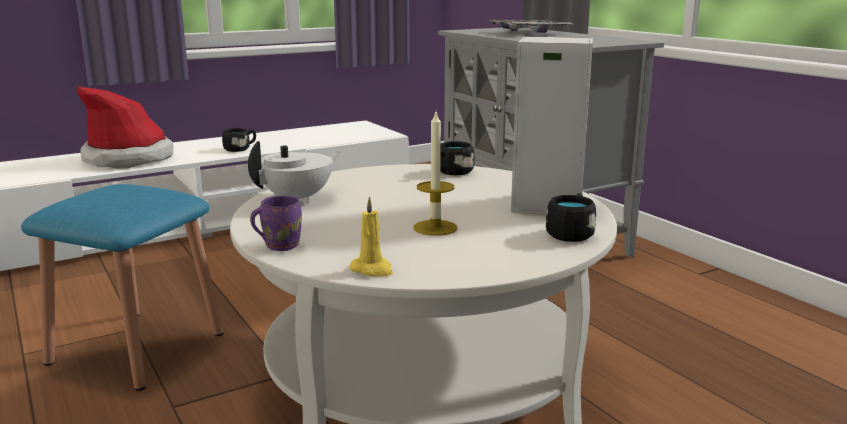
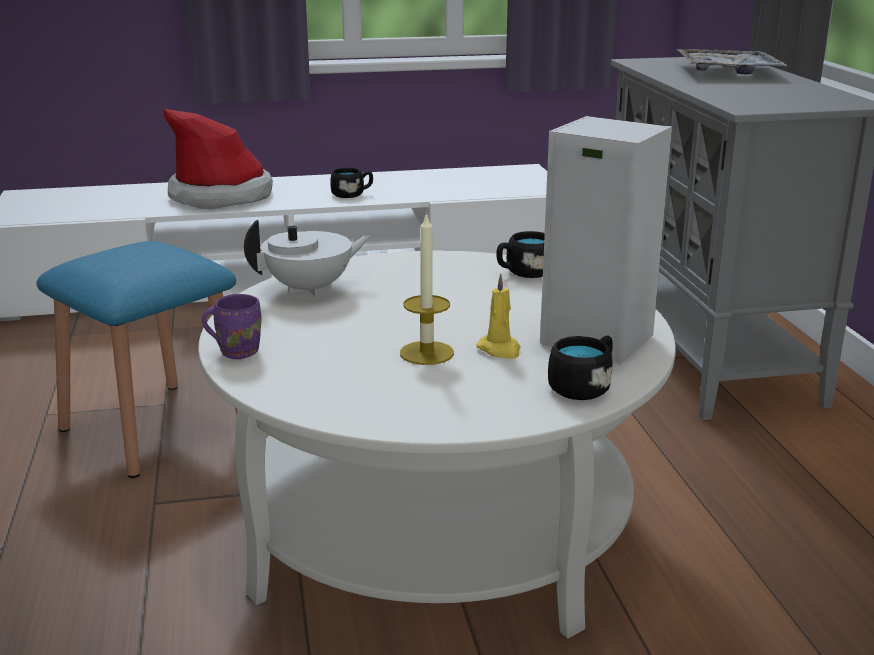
camera: 20 degrees right, 5 degrees up
yellow candle [349,196,393,277] -> yellow candle moved to [476,274,521,359]

